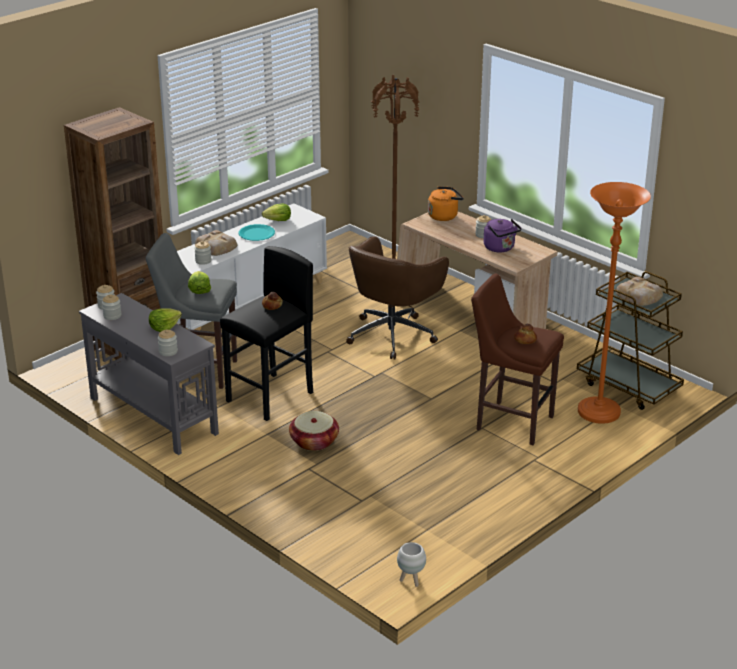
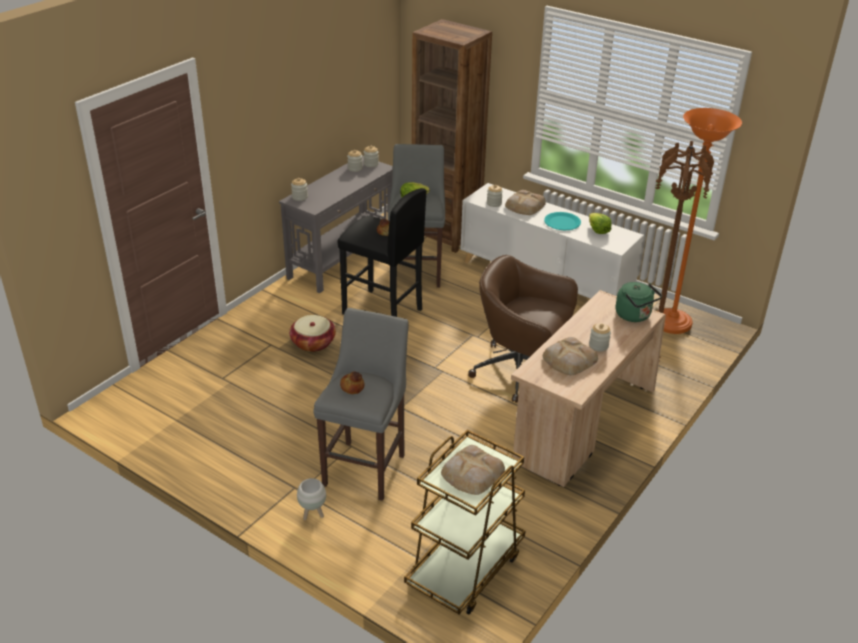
camera: 80 degrees right, 5 degrees up
lettuce [149,308,182,332] -> none
white planter [397,542,426,587] -> white planter moved to [297,478,326,520]
orange kettle [428,186,464,221] -> green kettle [615,282,662,322]
brown stool [471,274,564,445] -> grey stool [313,308,409,501]
purple kettle [484,219,521,252] -> bread [543,337,598,375]
orange floor lamp [578,182,651,424] -> orange floor lamp moved to [663,108,742,334]

